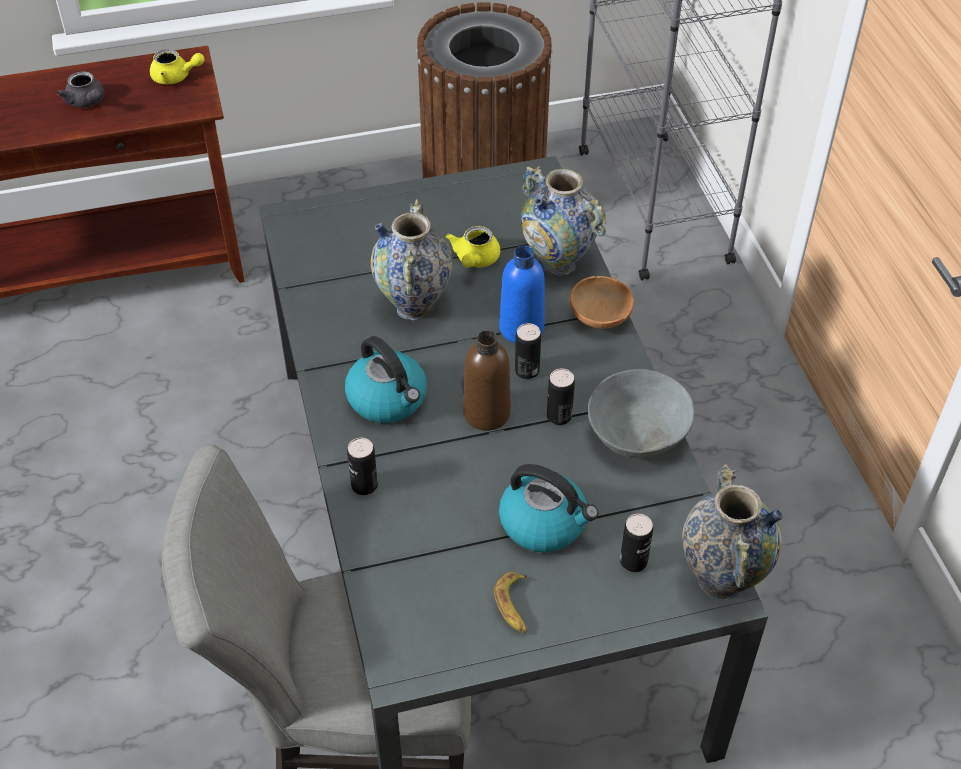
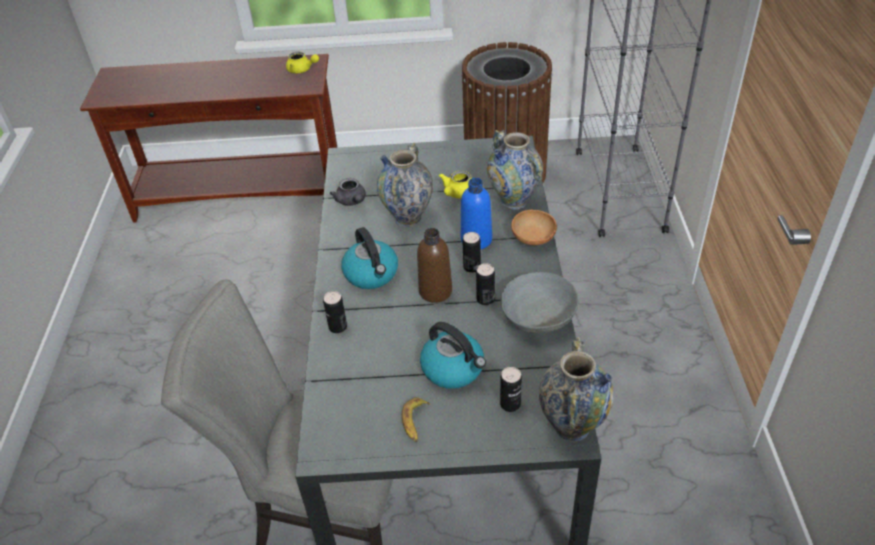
camera: 15 degrees right, 5 degrees down
grey teapot [57,71,105,108] -> grey teapot moved to [330,178,366,206]

